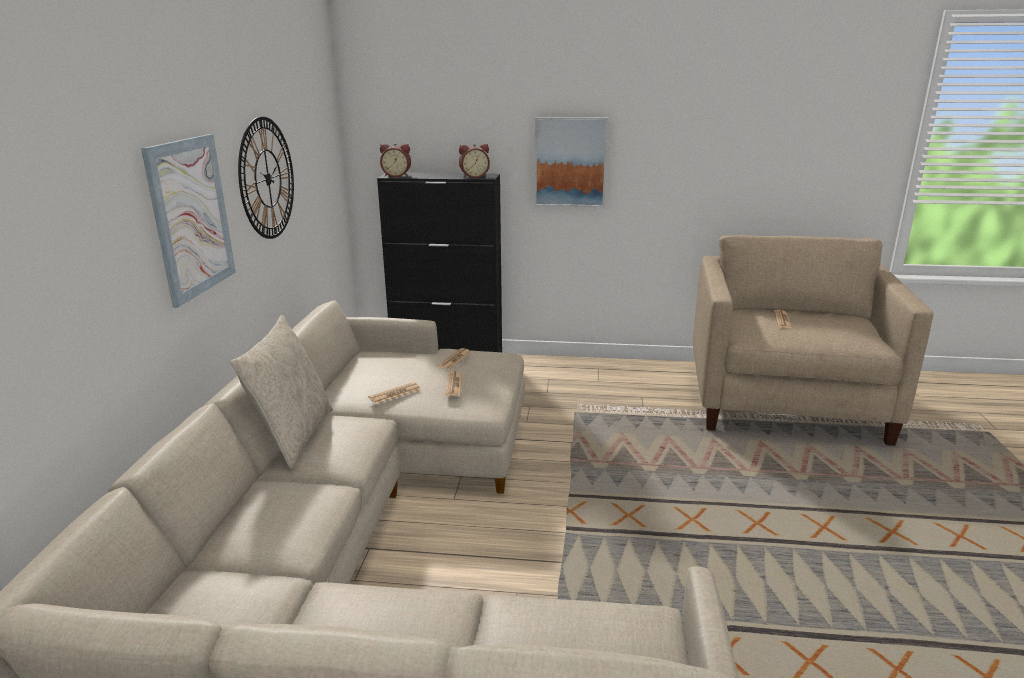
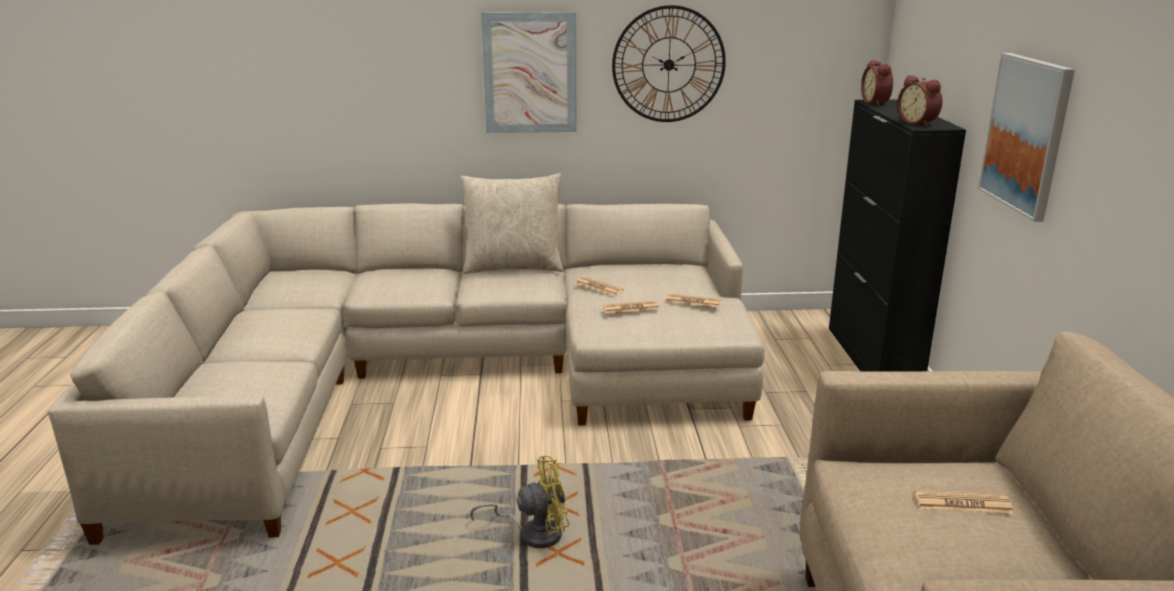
camera: 80 degrees right, 0 degrees up
none -> yellow fan [470,456,570,548]

